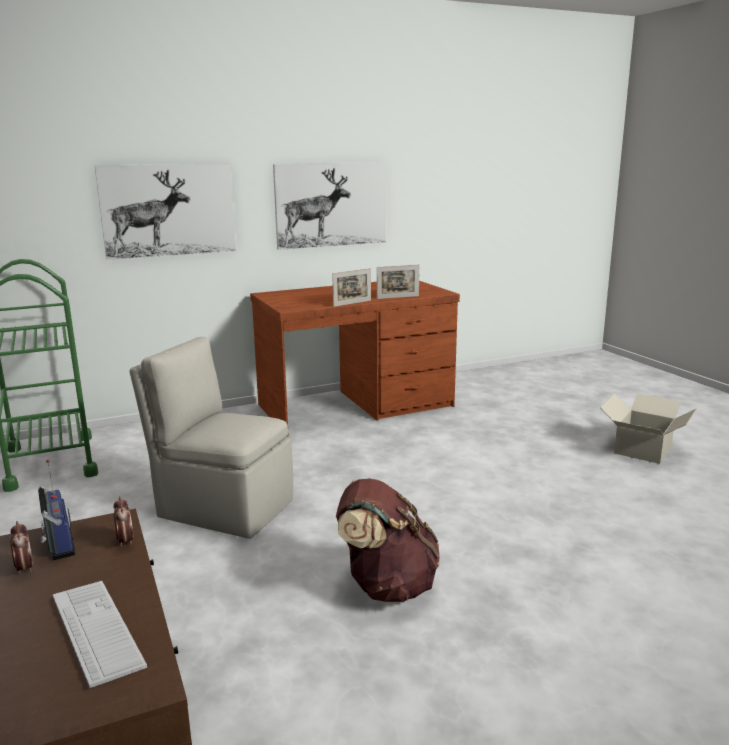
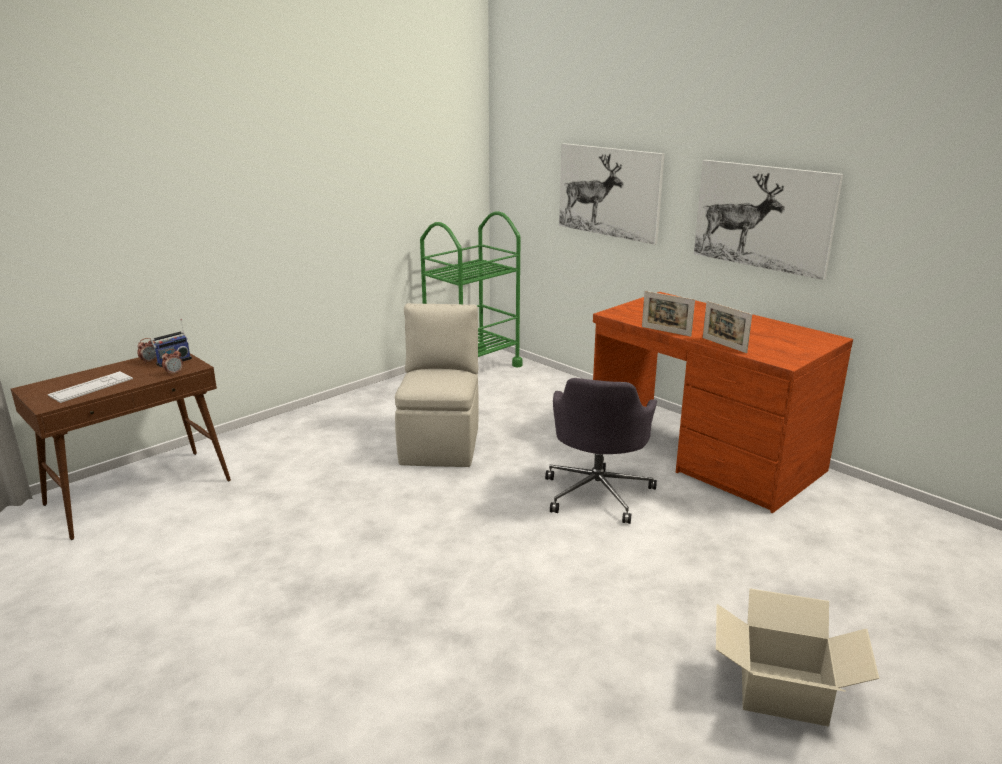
camera: 70 degrees right, 5 degrees up
brown backpack [336,478,440,602] -> none
none -> grey office chair [545,378,657,524]

